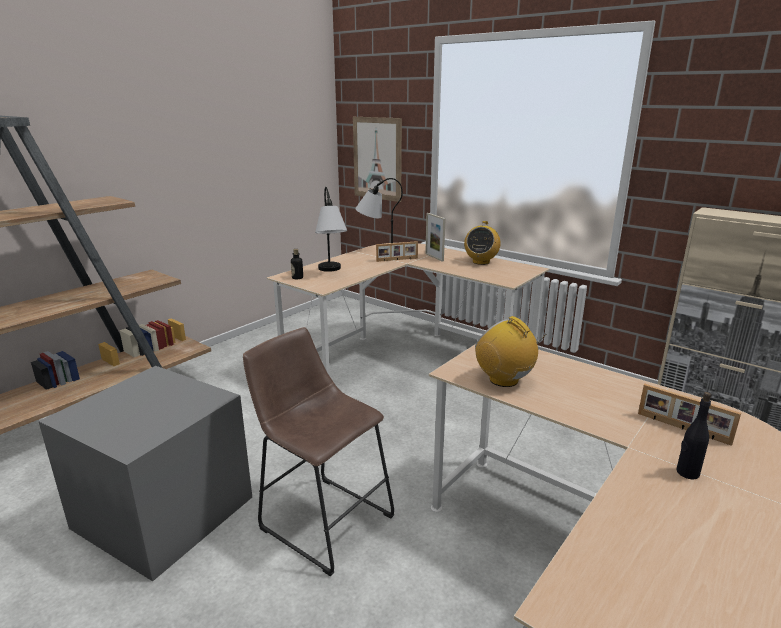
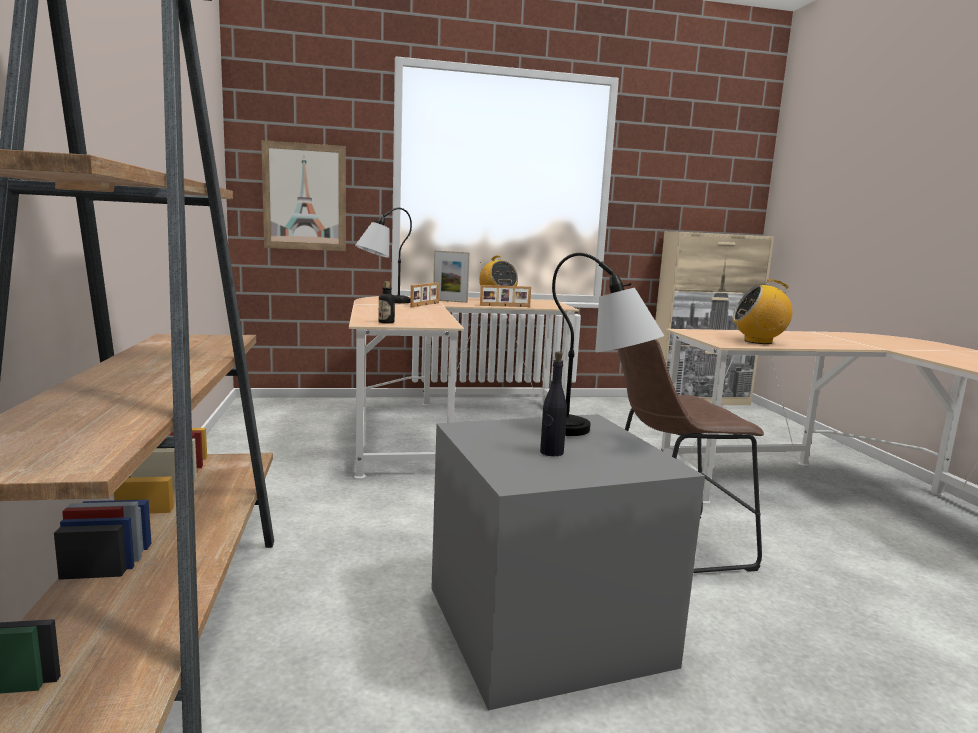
camera: 50 degrees left, 10 degrees down
table lamp [315,187,347,272] -> table lamp moved to [552,253,664,436]
picture frame [638,384,741,446] -> picture frame moved to [480,285,531,307]
black bottle [676,392,711,479] -> black bottle moved to [540,352,567,456]

